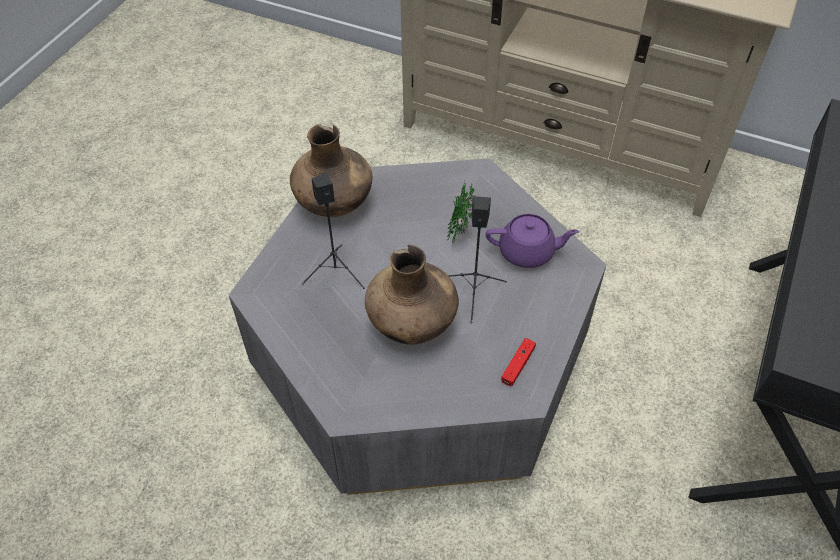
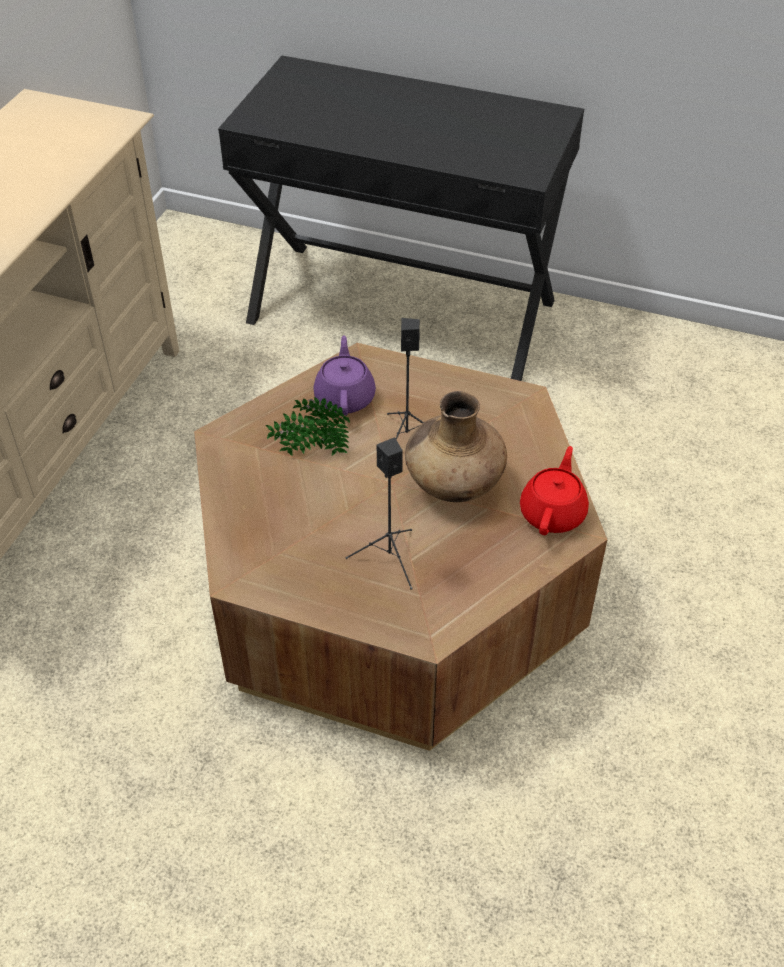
camera: 95 degrees left, 5 degrees down
grey coffee table [229,158,606,495] -> brown coffee table [194,343,607,751]
brown vase [290,124,372,217] -> none
red game controller [501,338,536,386] -> none
none -> red teapot [520,446,589,535]

